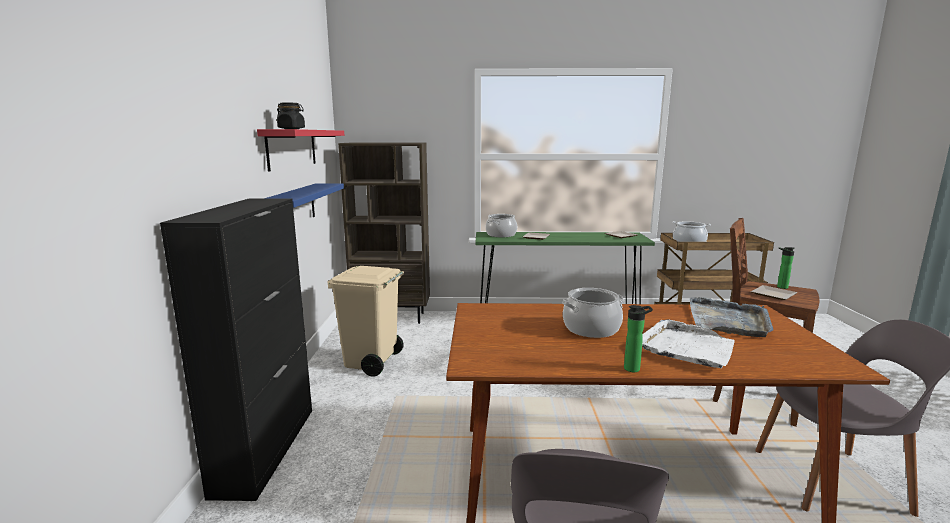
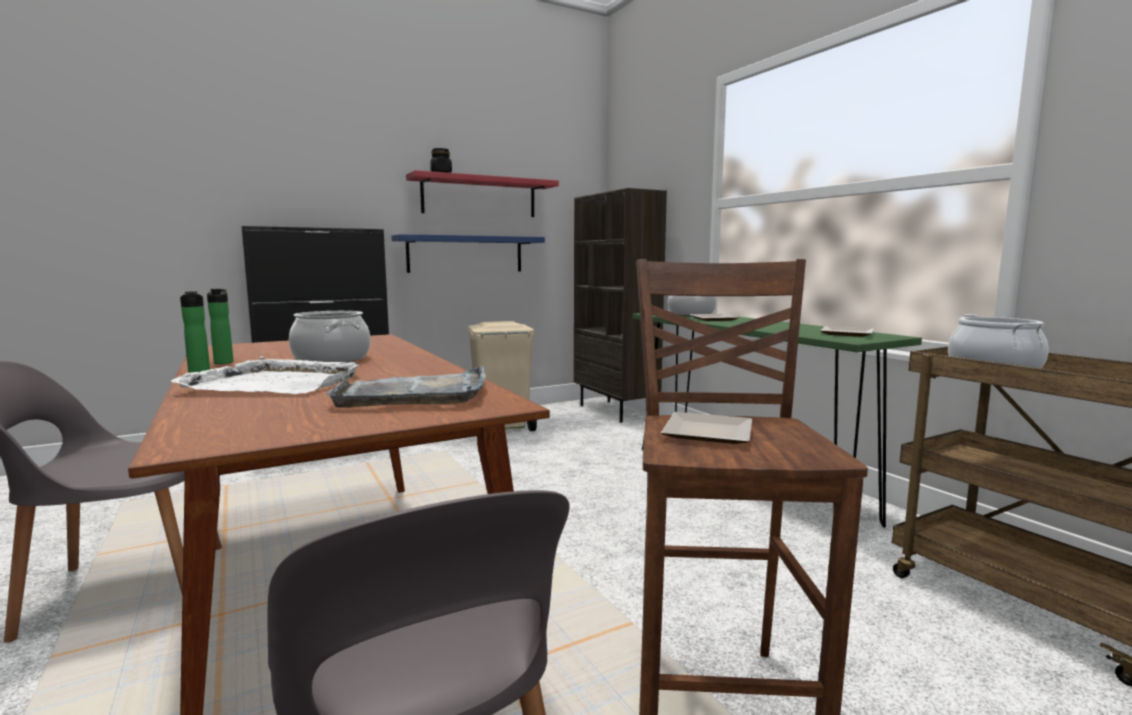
camera: 60 degrees right, 5 degrees down
bottle [777,247,795,289] -> bottle moved to [207,289,234,364]

